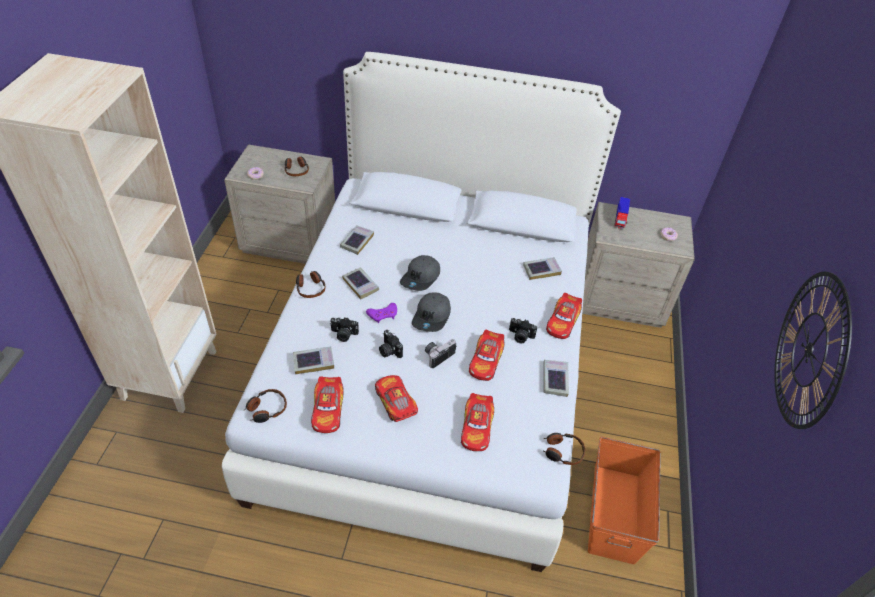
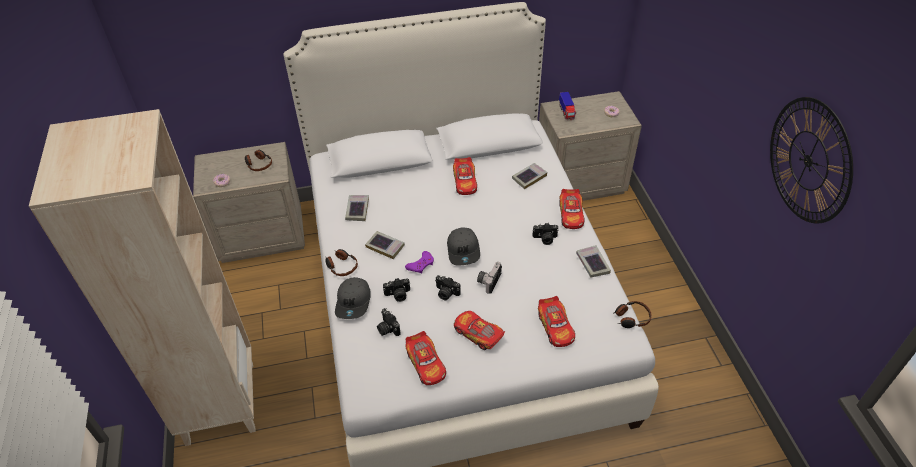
camera: 20 degrees left, 0 degrees up
headphones [244,389,287,423] -> none
book [293,347,334,374] -> camera [377,308,400,336]
grey cap [400,255,440,291] -> grey cap moved to [335,277,371,319]
toy car [469,329,504,381] -> toy car moved to [453,157,477,195]
orange storage box [588,437,661,564] -> none

